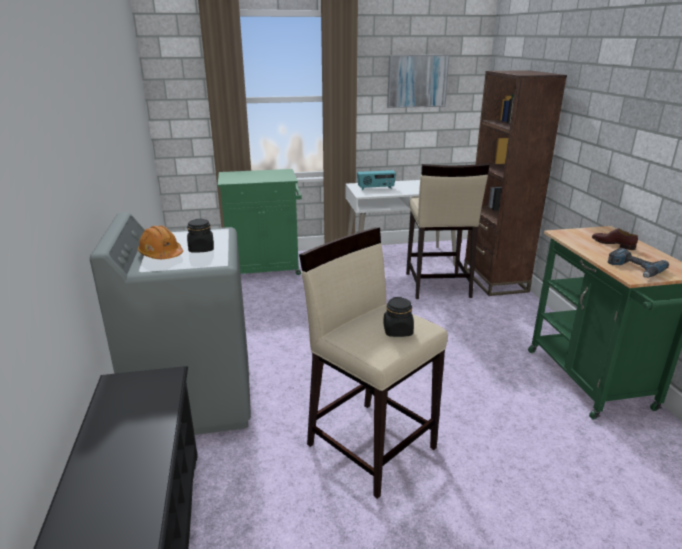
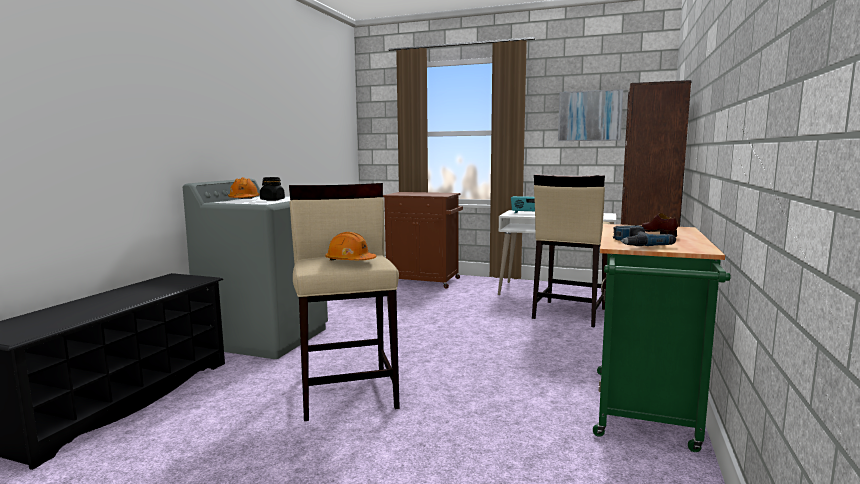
camera: 30 degrees right, 15 degrees down
green cabinet [218,169,302,275] -> brown cabinet [383,192,463,289]
black jar [383,297,414,337] -> orange hard hat [325,232,377,260]

